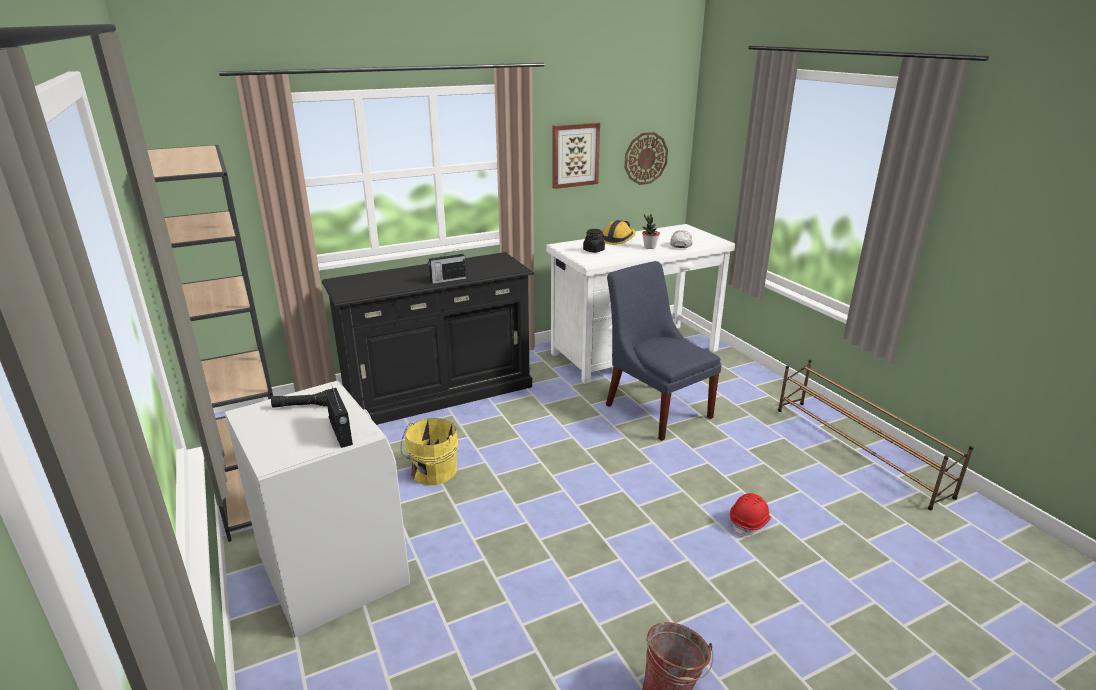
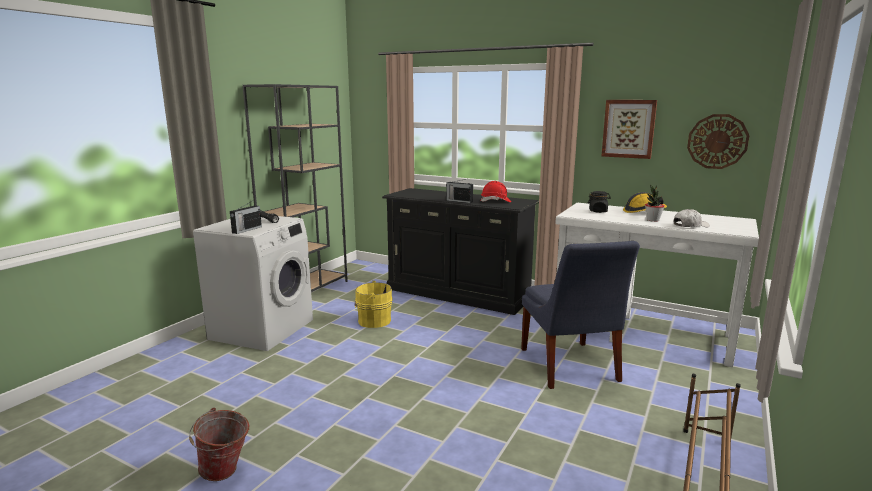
camera: 55 degrees right, 10 degrees down
blue chair [606,261,722,441] -> blue chair turned 150 degrees clockwise [521,241,640,389]
red hard hat [730,493,771,536] -> red hard hat moved to [480,181,511,202]

